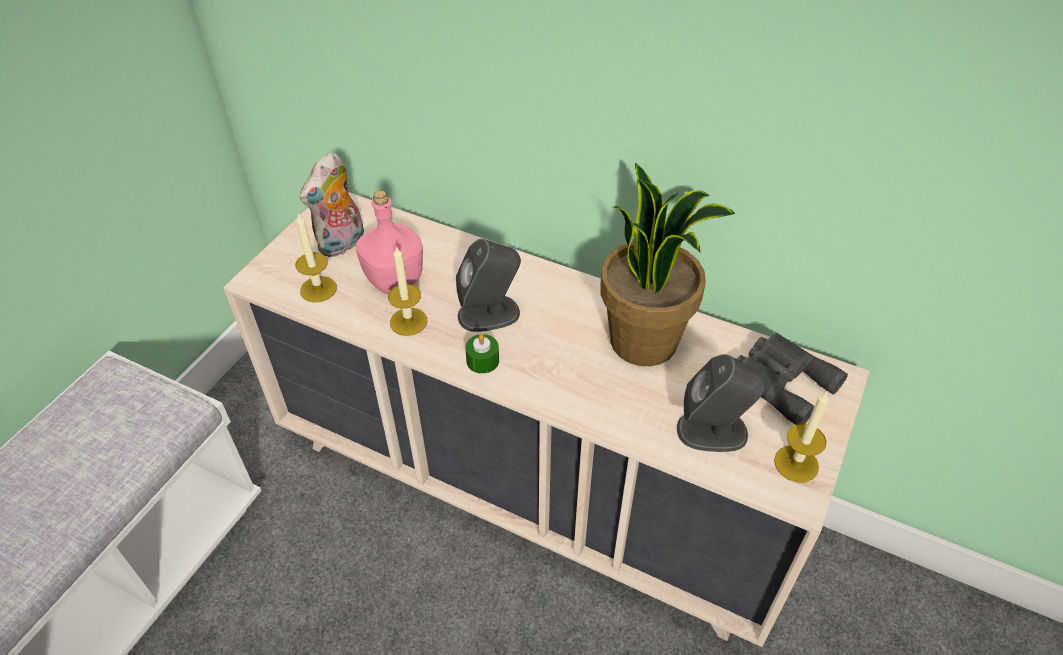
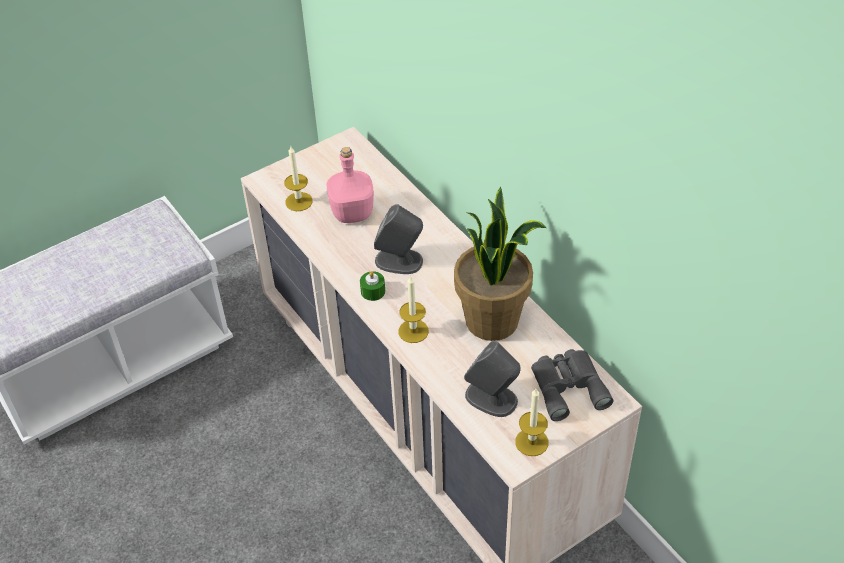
camera: 30 degrees right, 0 degrees up
plush toy [300,152,364,257] -> none
candle [388,246,428,336] -> candle moved to [398,275,429,343]

